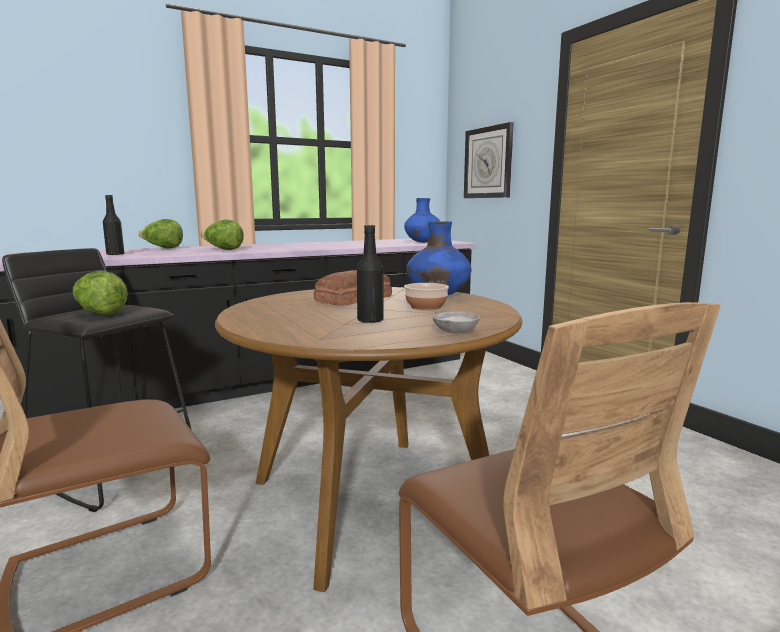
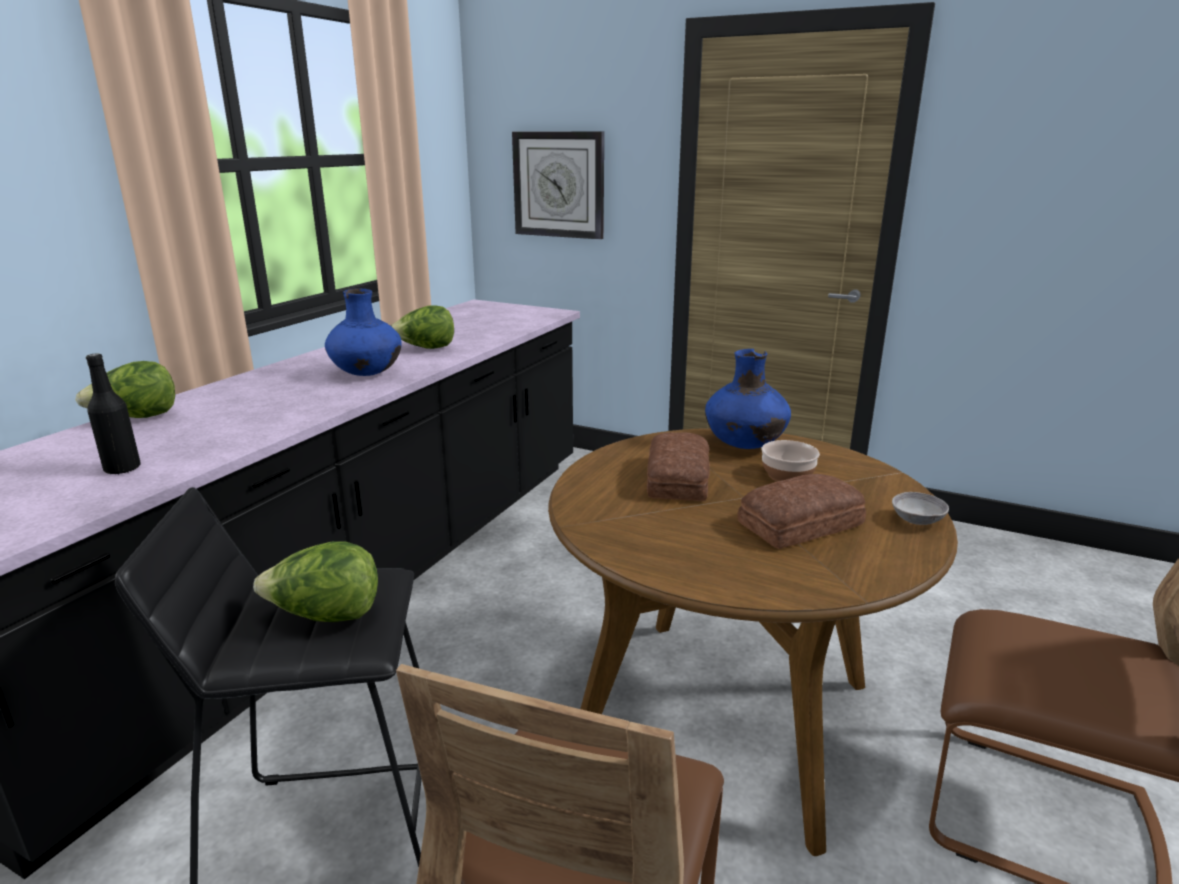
camera: 35 degrees left, 10 degrees up
lettuce [201,220,244,250] -> lettuce moved to [391,305,454,349]
black bottle [357,225,384,323] -> bread [737,474,866,549]
blue vase [404,198,441,243] -> blue vase moved to [325,288,402,376]

